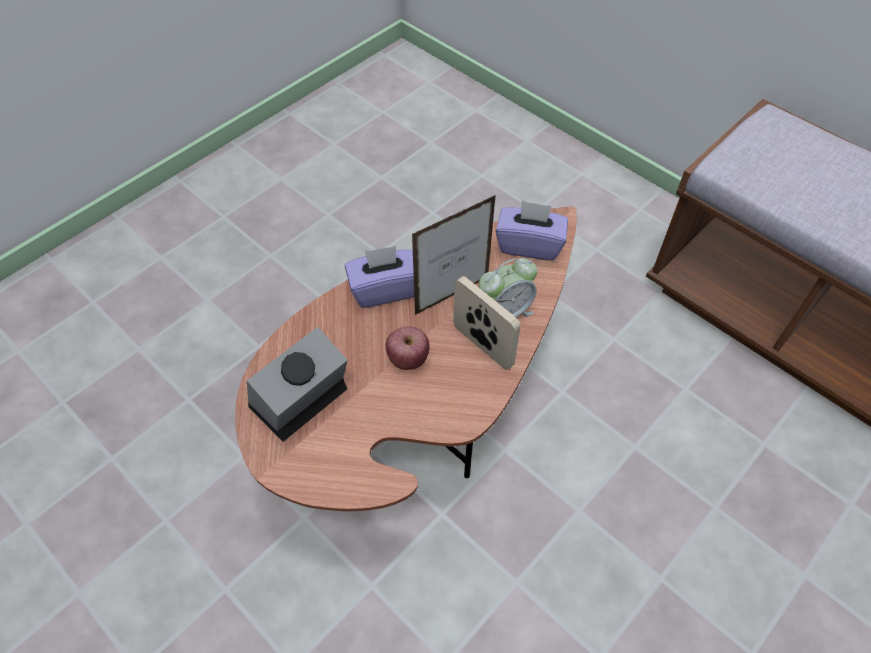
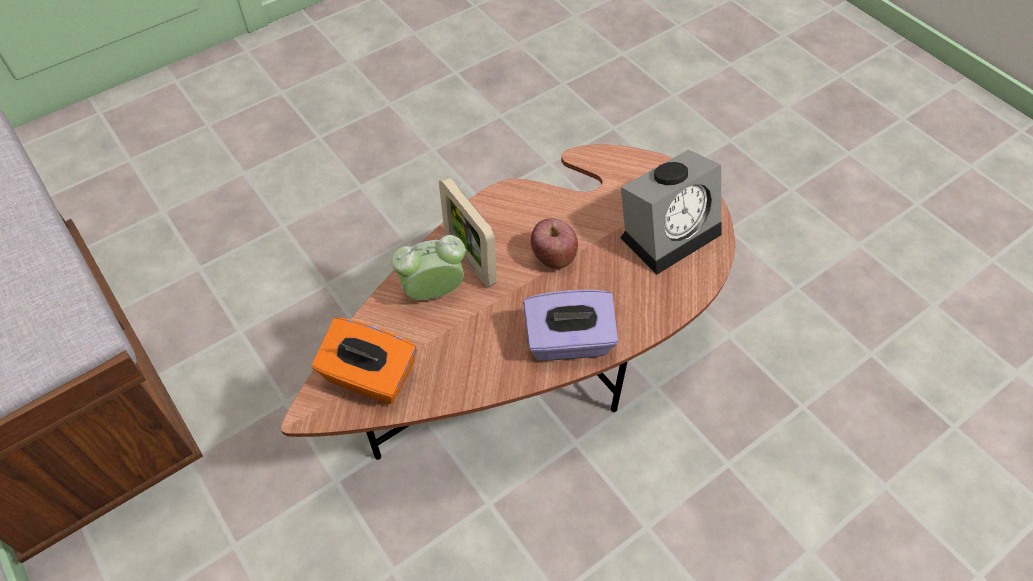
camera: 170 degrees left, 0 degrees up
picture frame [412,195,496,315] -> none
purple tissue box [496,200,568,261] -> orange tissue box [312,317,417,404]

